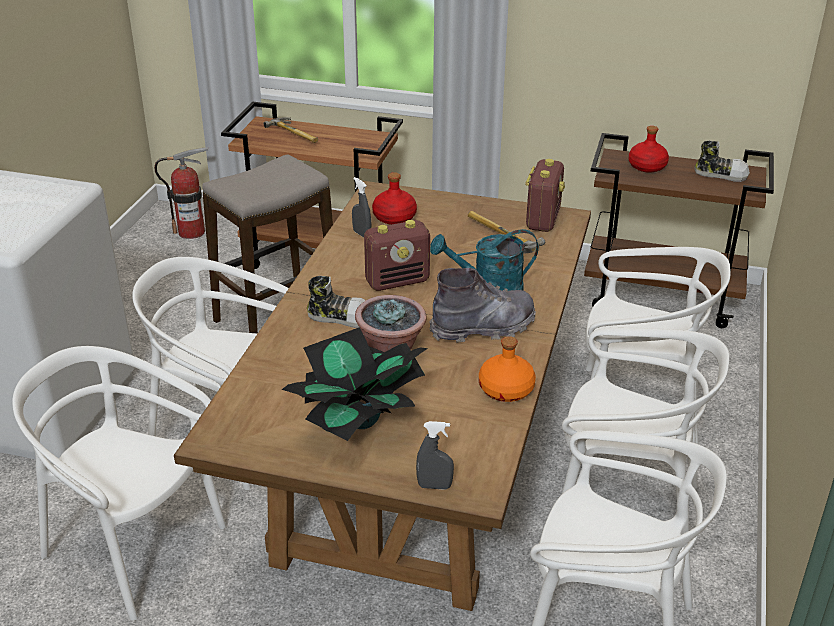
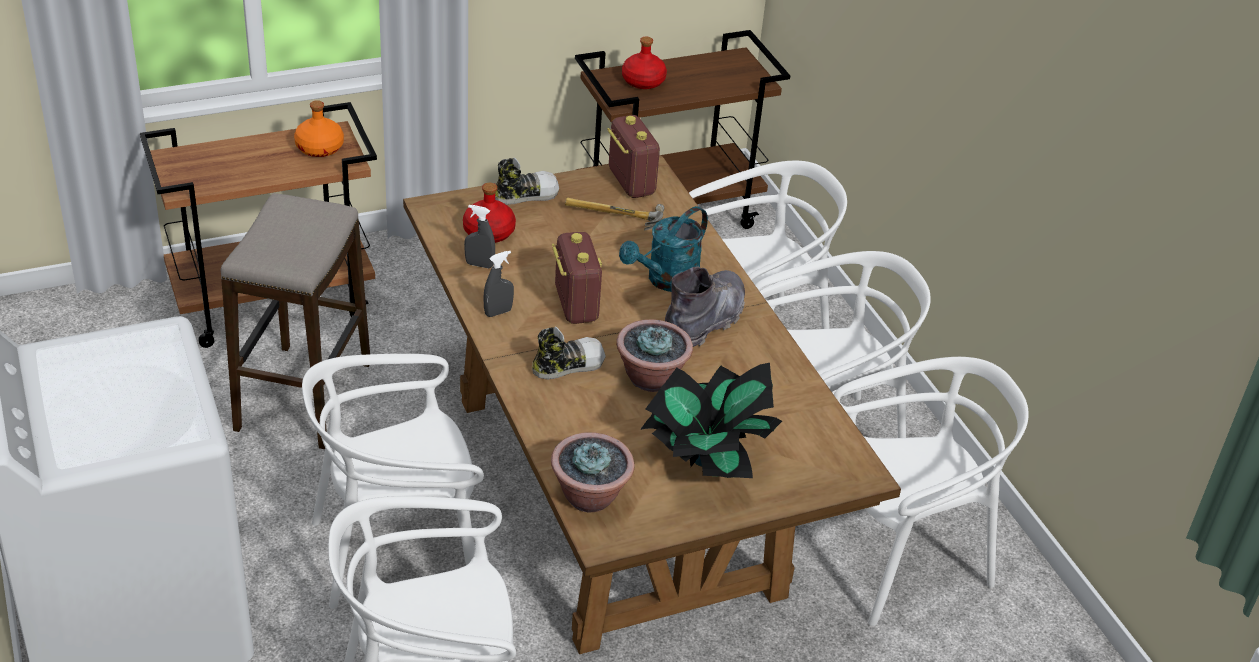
camera: 40 degrees left, 5 degrees up
fire extinguisher [154,147,208,239] -> none
hammer [264,117,318,143] -> none
radio [364,220,430,291] -> radio turned 45 degrees counterclockwise [552,232,602,324]
grey spray bottle [416,421,454,490] -> grey spray bottle moved to [483,251,514,317]
orange bottle [479,336,536,402] -> orange bottle moved to [294,100,344,157]
shoe [694,141,750,182] -> shoe moved to [495,158,559,205]
none -> potted plant [551,432,635,512]

